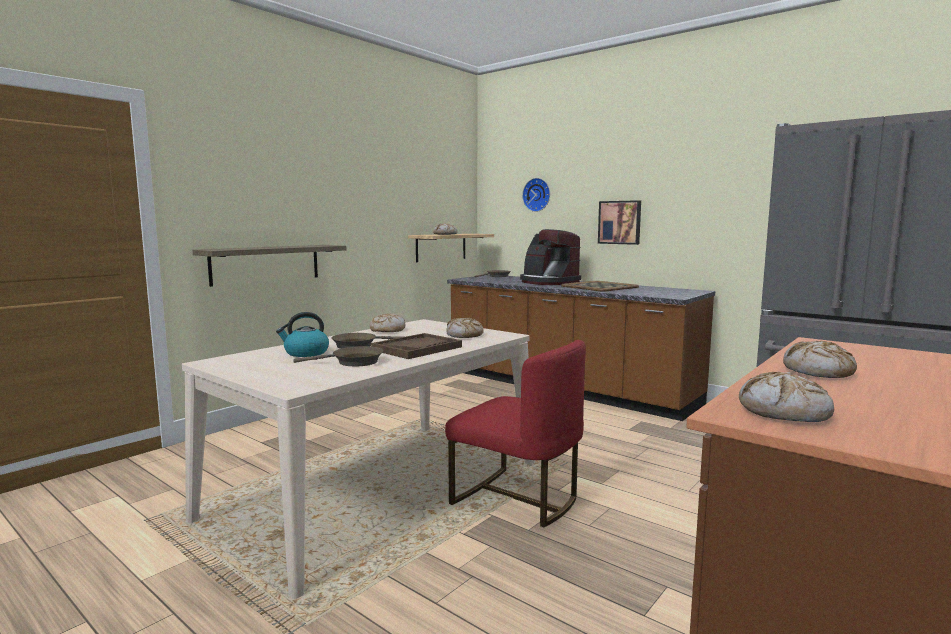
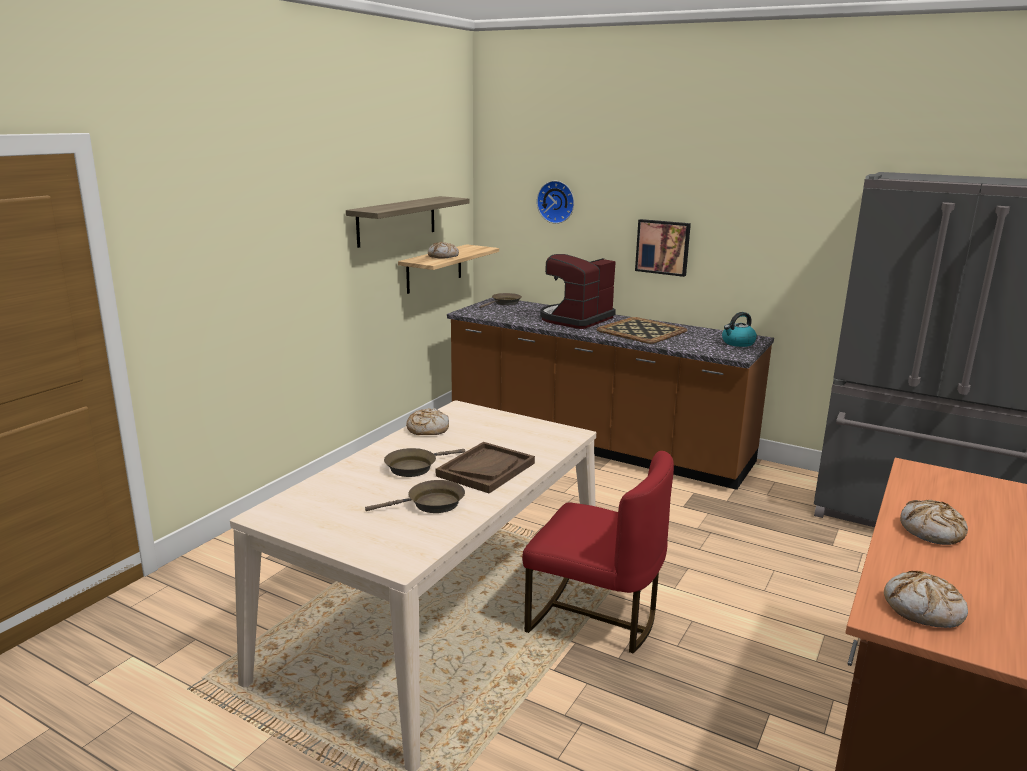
camera: 10 degrees left, 10 degrees up
shelf [193,245,346,287] -> shelf moved to [346,196,470,248]
kettle [276,312,329,357] -> kettle moved to [722,312,757,347]
bread [446,318,484,338] -> none
coffee machine [520,229,581,285] -> coffee machine turned 90 degrees clockwise [540,254,616,329]

